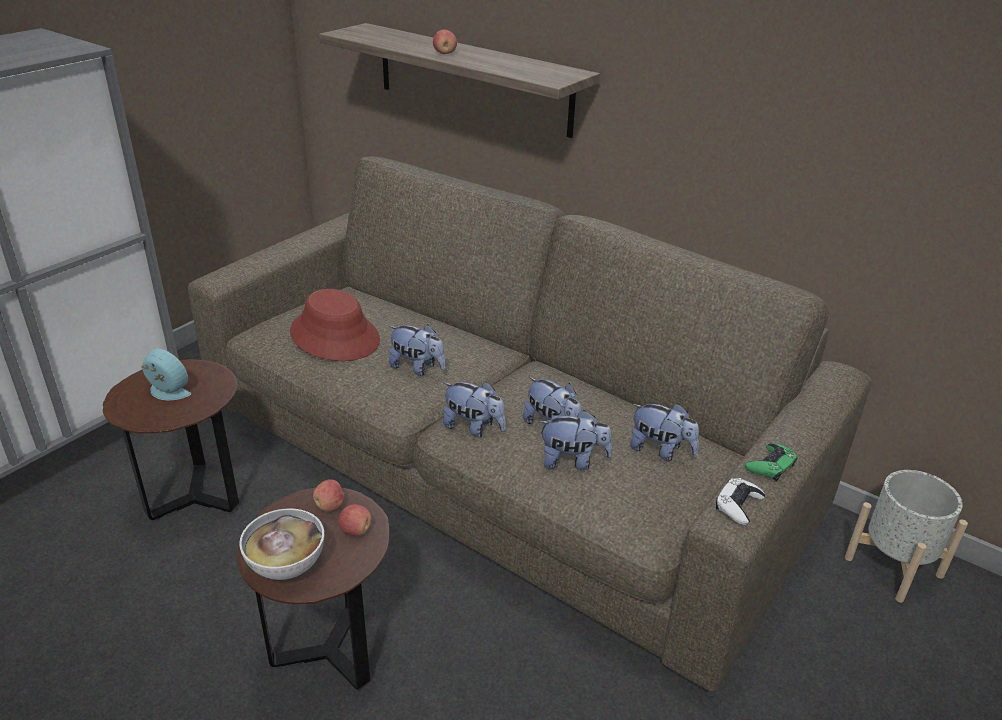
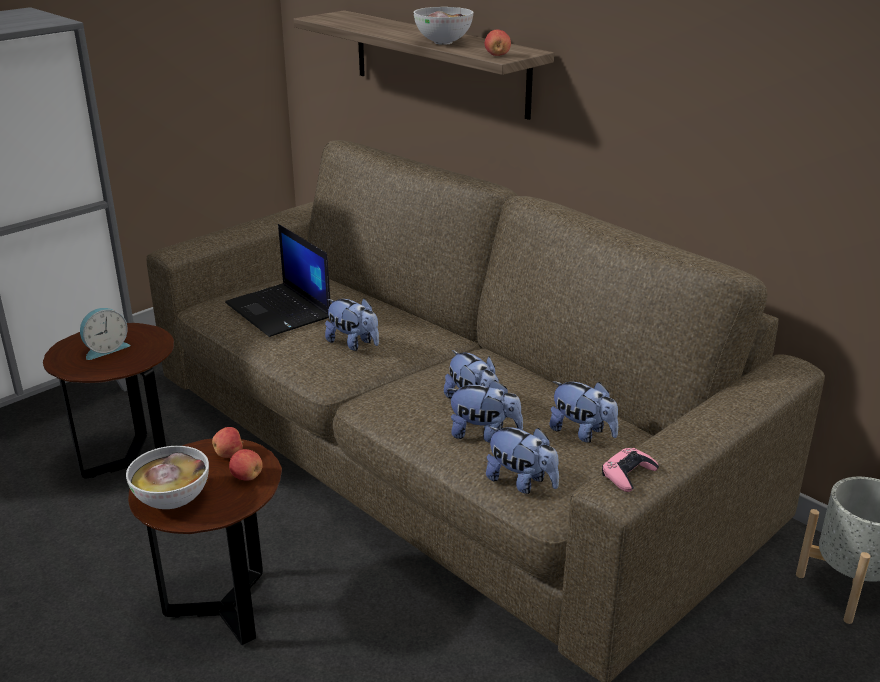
camera: 10 degrees right, 5 degrees down
alarm clock [141,349,191,400] -> alarm clock turned 105 degrees clockwise [80,308,130,360]
red hat [290,289,380,361] -> laptop [225,224,331,337]
apple [433,30,457,54] -> apple moved to [485,29,511,56]
plush toy [443,381,506,437] -> plush toy moved to [486,427,559,494]
white game controller [716,478,765,525] -> pink game controller [602,448,659,492]
green game controller [745,443,798,482] -> none
none -> bowl [414,7,473,45]

